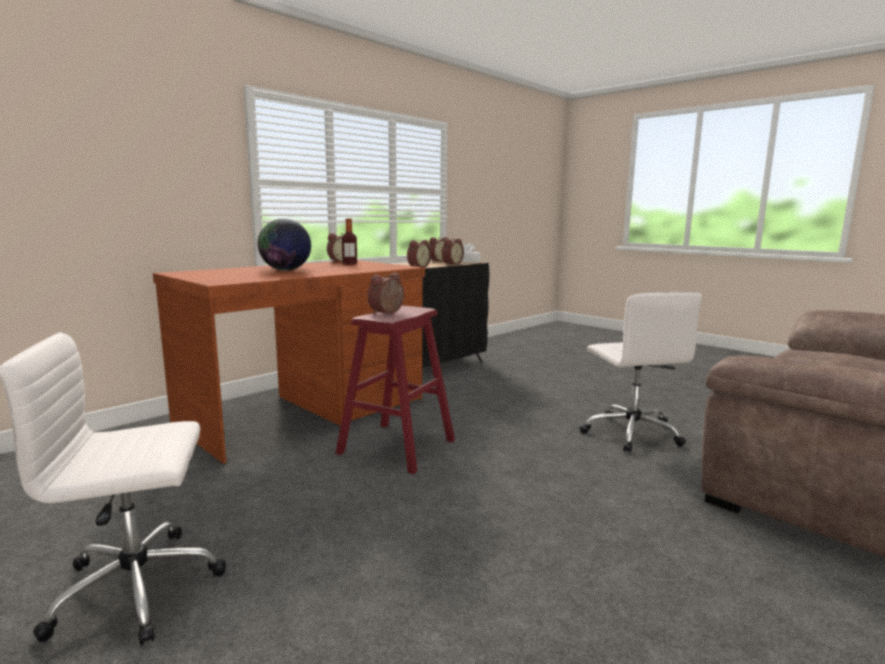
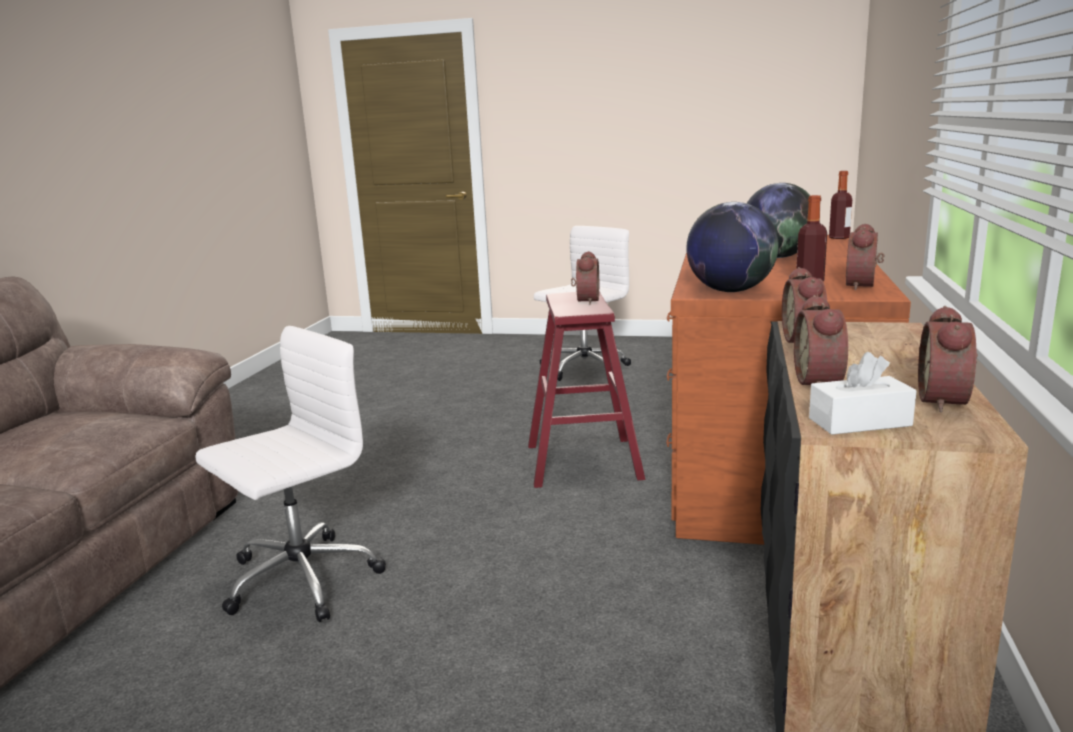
camera: 150 degrees right, 5 degrees up
white office chair [580,292,702,452] -> white office chair turned 90 degrees clockwise [195,326,386,622]
none -> globe [686,202,779,292]
none -> bottle [829,171,852,239]

